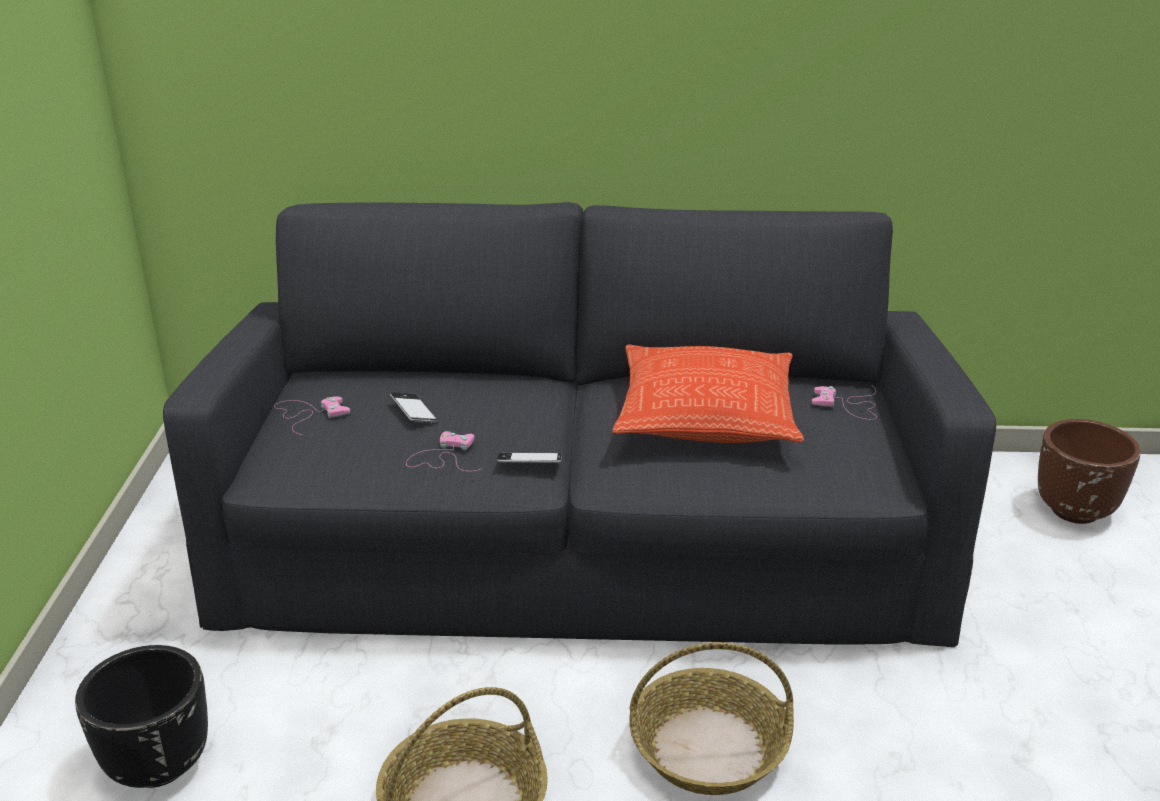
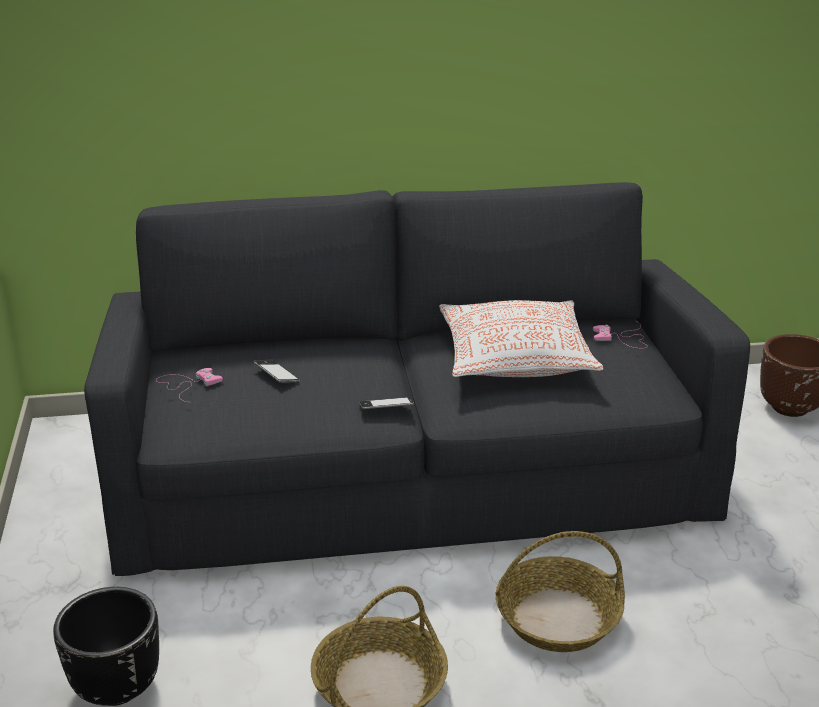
camera: 10 degrees left, 0 degrees up
pink game controller [406,431,481,471] -> none
orange pillow [612,345,804,443] -> white pillow [439,300,603,377]

